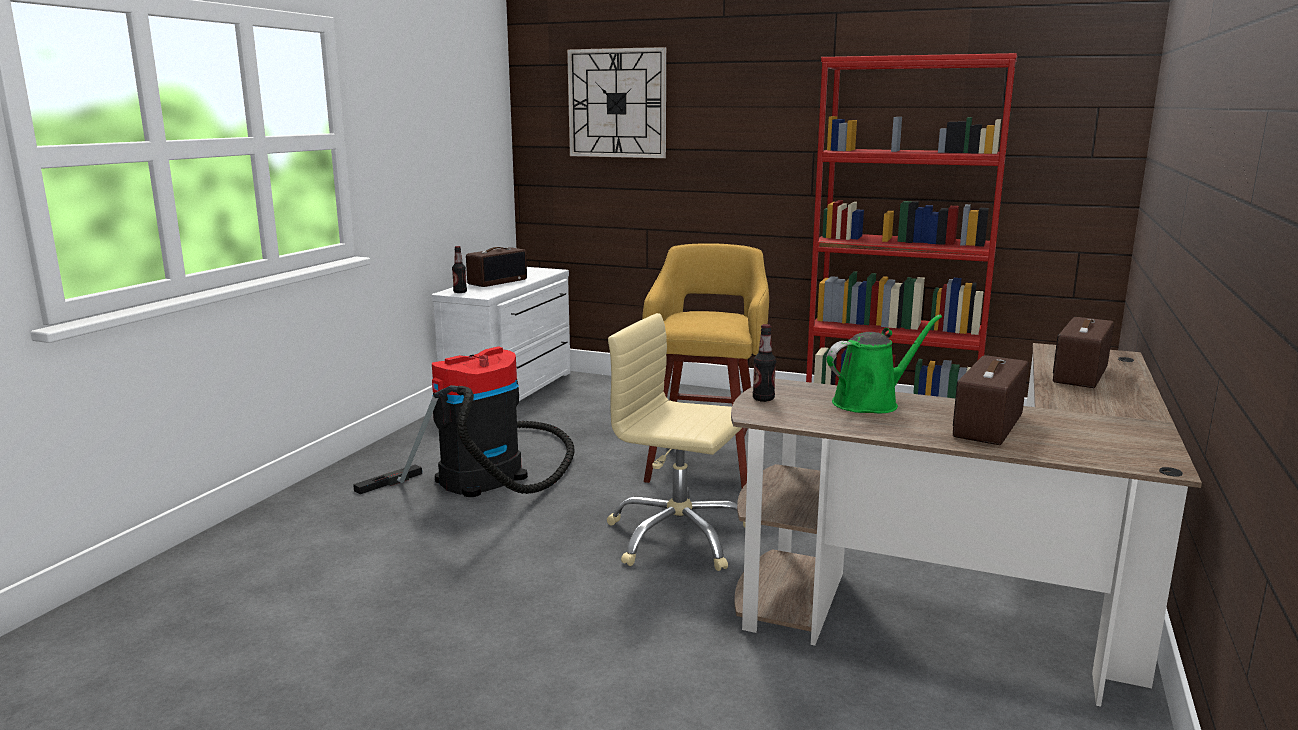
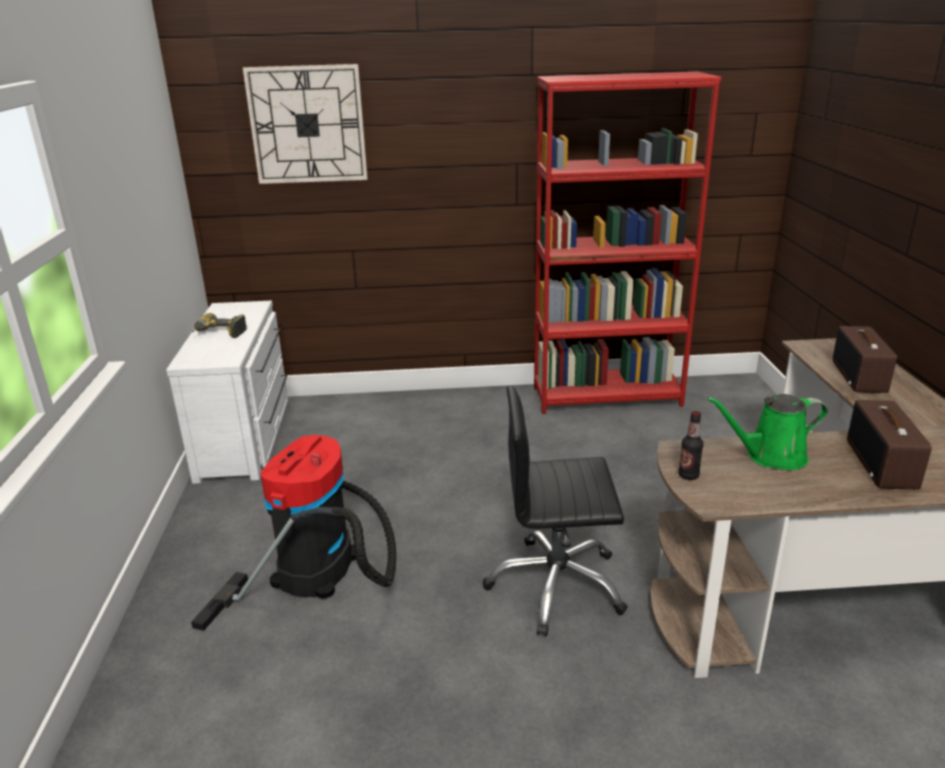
camera: 25 degrees left, 10 degrees up
bottle [452,246,467,293] -> none
radio [466,247,527,287] -> power drill [192,313,247,338]
beige office chair [607,313,746,571] -> black office chair [483,386,628,636]
yellow stool [642,243,769,488] -> none
green watering can [827,315,942,413] -> green watering can turned 135 degrees counterclockwise [707,394,828,470]

